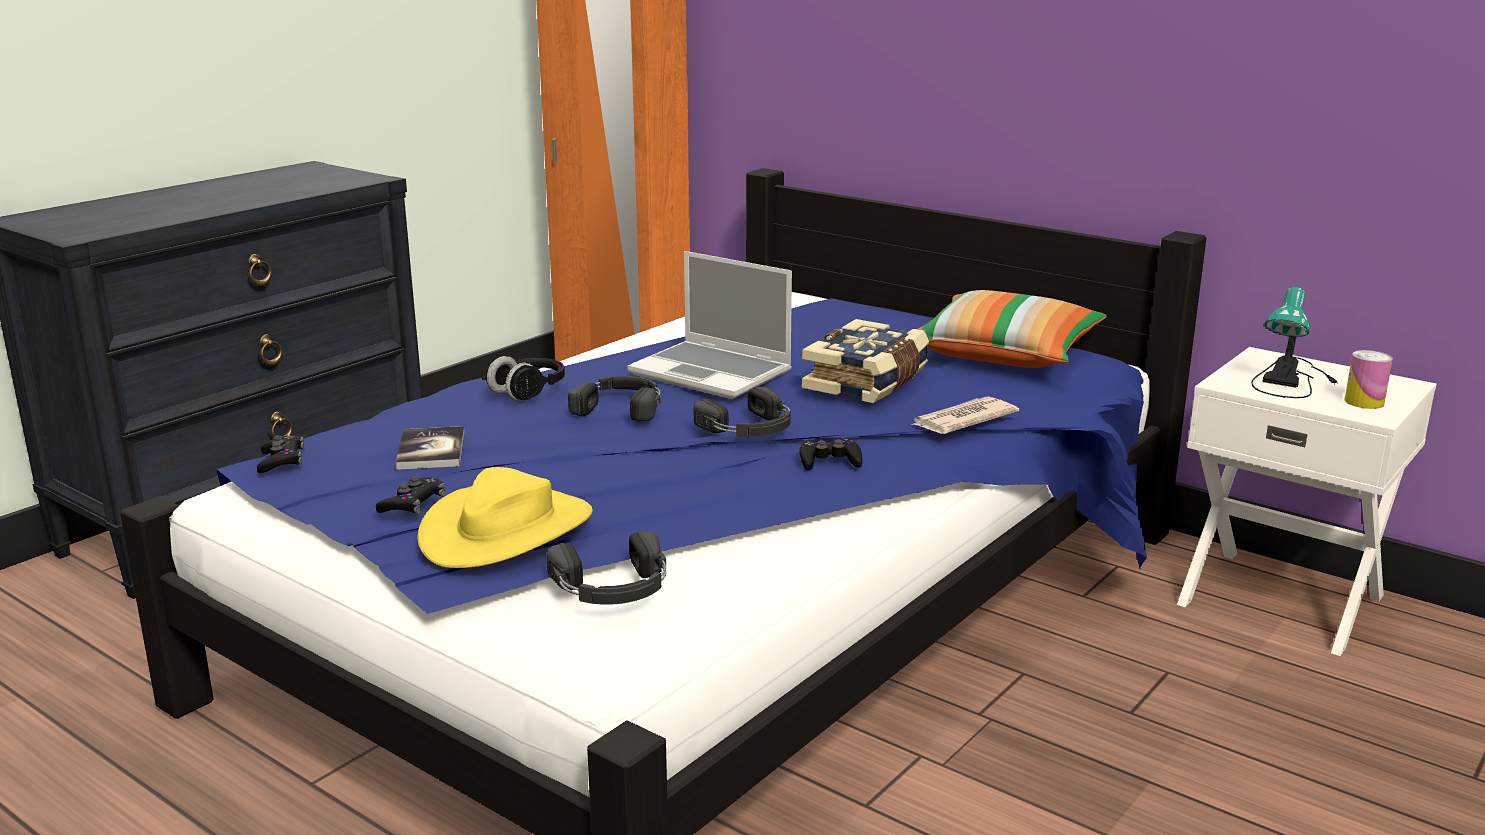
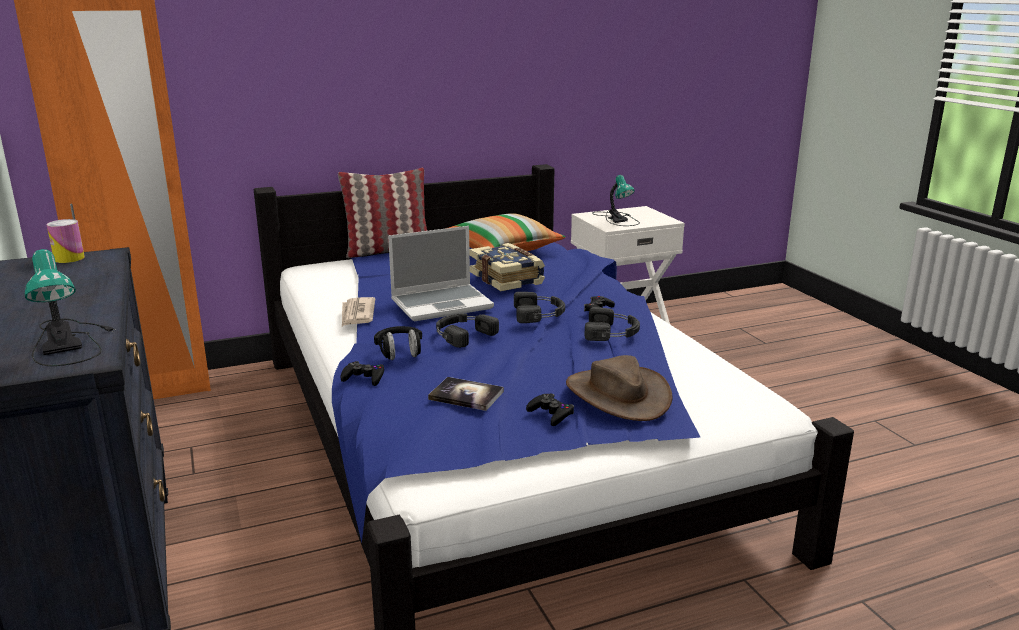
camera: 60 degrees left, 0 degrees up
black game controller [257,435,305,473] -> black game controller moved to [341,361,384,386]
yellow hat [417,467,593,568] -> brown hat [566,355,672,421]
black headphones [546,531,666,605] -> black headphones moved to [584,307,640,341]
newspaper [911,396,1019,434] -> newspaper moved to [342,297,375,326]
can [1345,350,1393,409] -> can moved to [47,219,85,263]
none -> table lamp [25,249,114,366]
none -> pillow [338,168,427,258]

